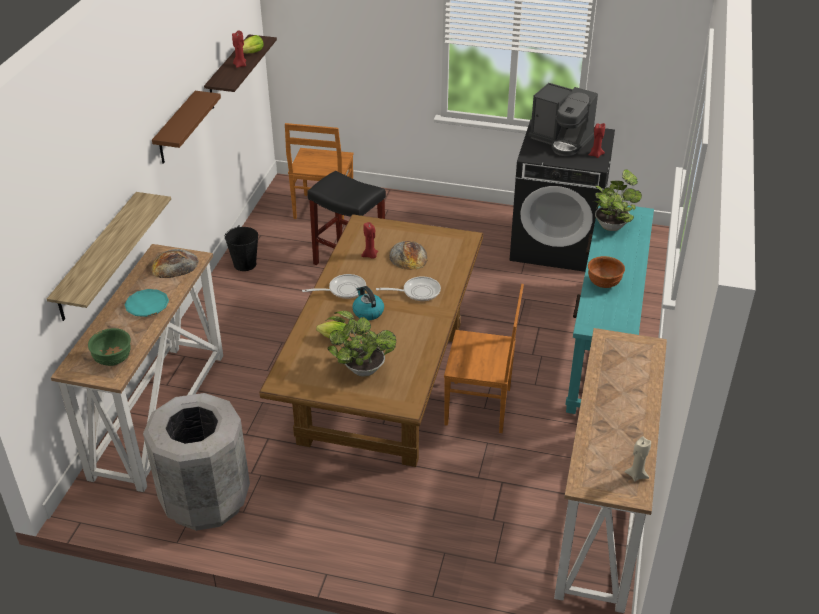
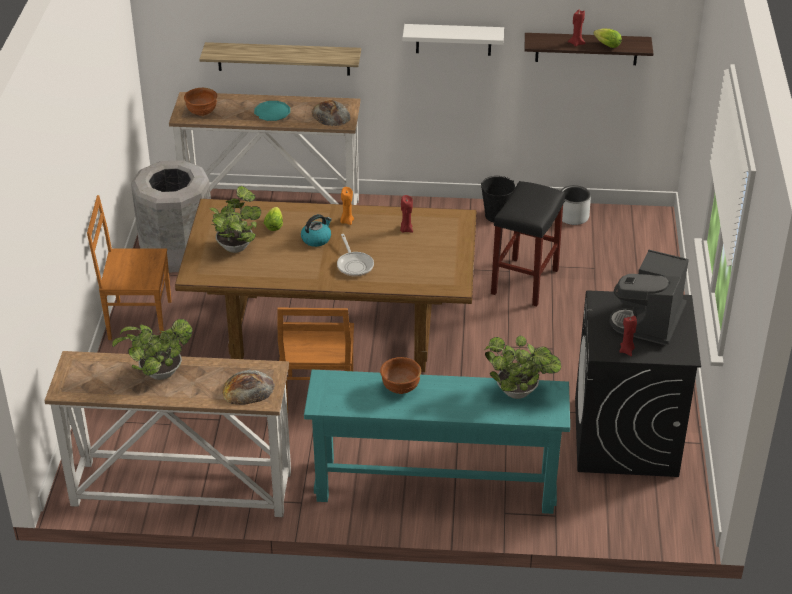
camera: 80 degrees right, 0 degrees up
green bowl [88,328,131,366] -> brown bowl [184,88,217,116]
brown shelf [152,91,221,164] -> white shelf [403,24,504,56]
brown chair [285,123,354,219] -> brown chair moved to [87,195,171,340]
frying pan [302,274,366,299] -> orange candle [340,187,354,225]
bread [389,241,428,270] -> bread moved to [222,370,275,405]
beige candle [624,436,651,482] -> none
none -> potted plant [112,319,193,380]
none -> grey planter [561,185,591,225]

